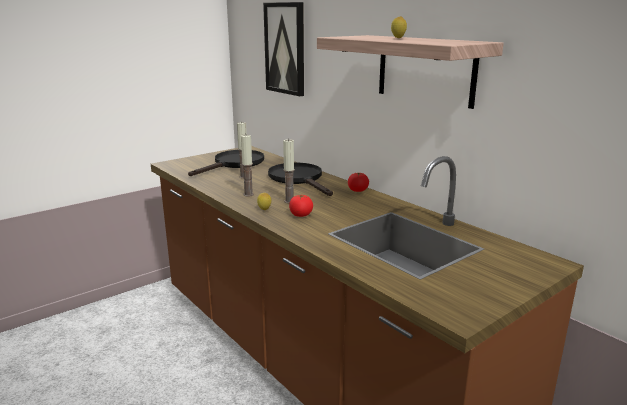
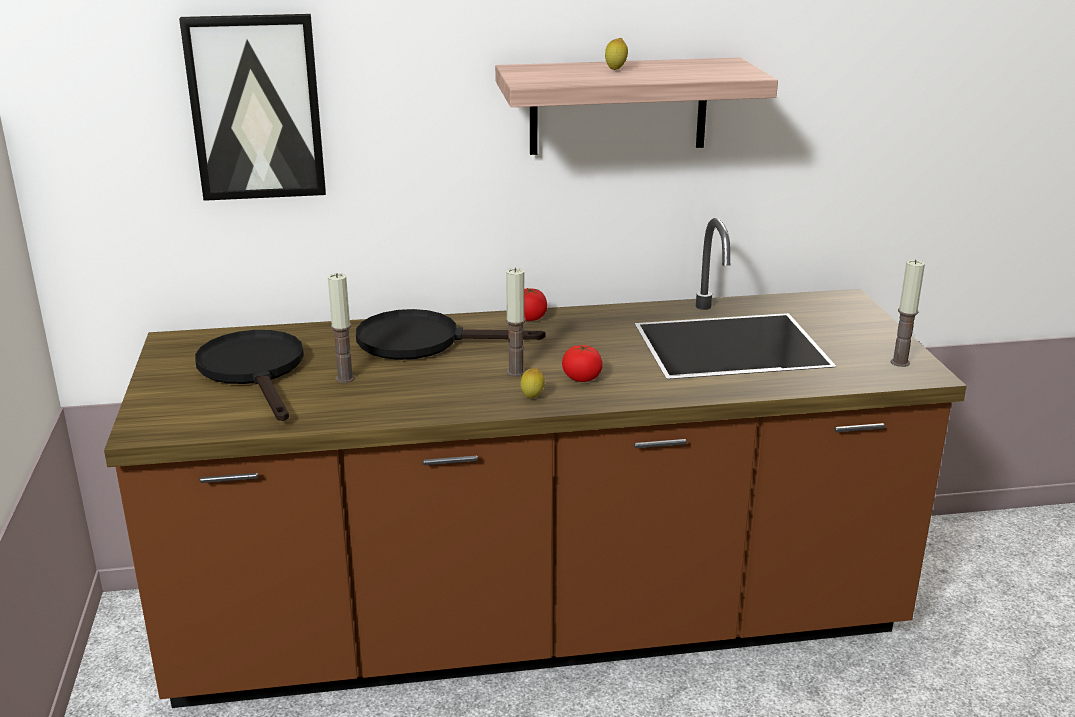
camera: 60 degrees left, 5 degrees up
candle [241,135,254,197] -> candle moved to [891,260,925,367]

